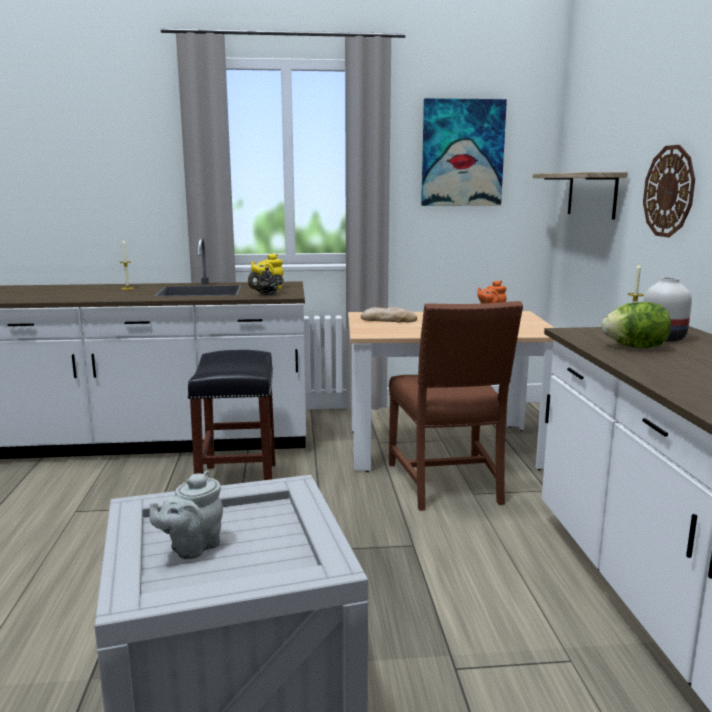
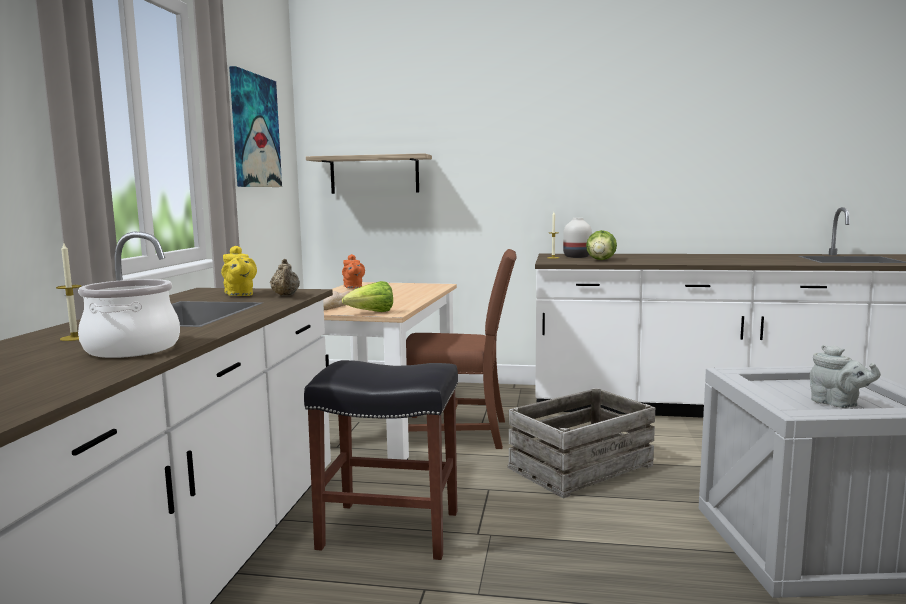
camera: 75 degrees left, 5 degrees down
black teapot [248,267,284,295] -> beige teapot [270,259,300,296]
wall clock [643,145,695,237] -> none
none -> cooking pot [78,279,180,358]
none -> lettuce [342,281,393,312]
none -> crate [508,388,655,499]

